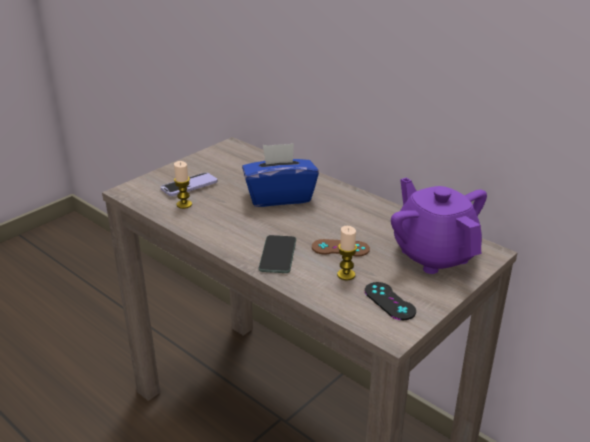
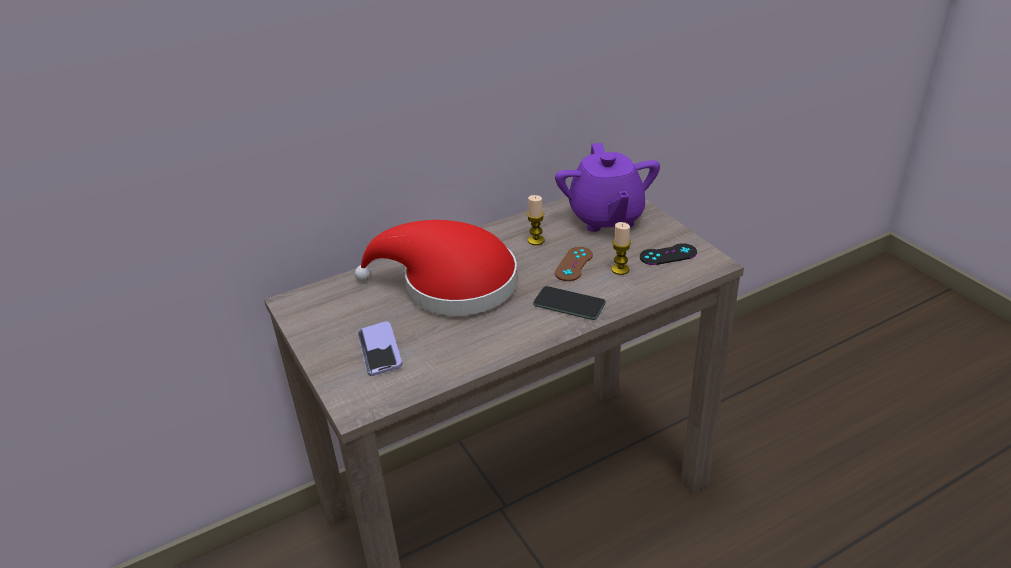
camera: 70 degrees left, 5 degrees up
candle [174,161,192,209] -> candle moved to [527,195,544,245]
blue tissue box [242,143,319,207] -> red hat [355,220,517,316]
purple teapot [391,178,487,274] -> purple teapot turned 90 degrees counterclockwise [555,143,660,232]

